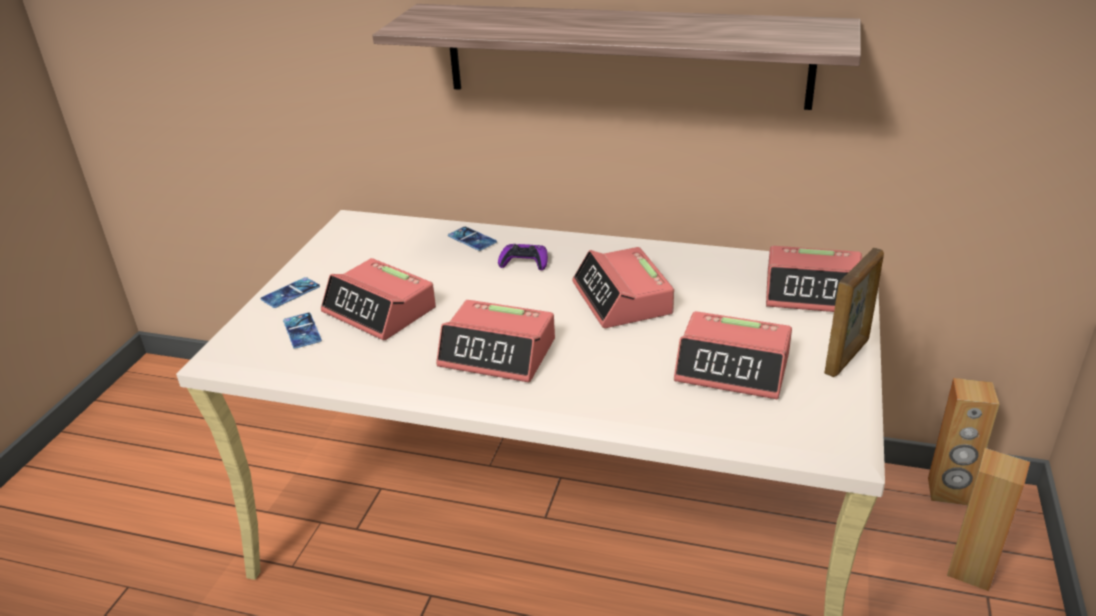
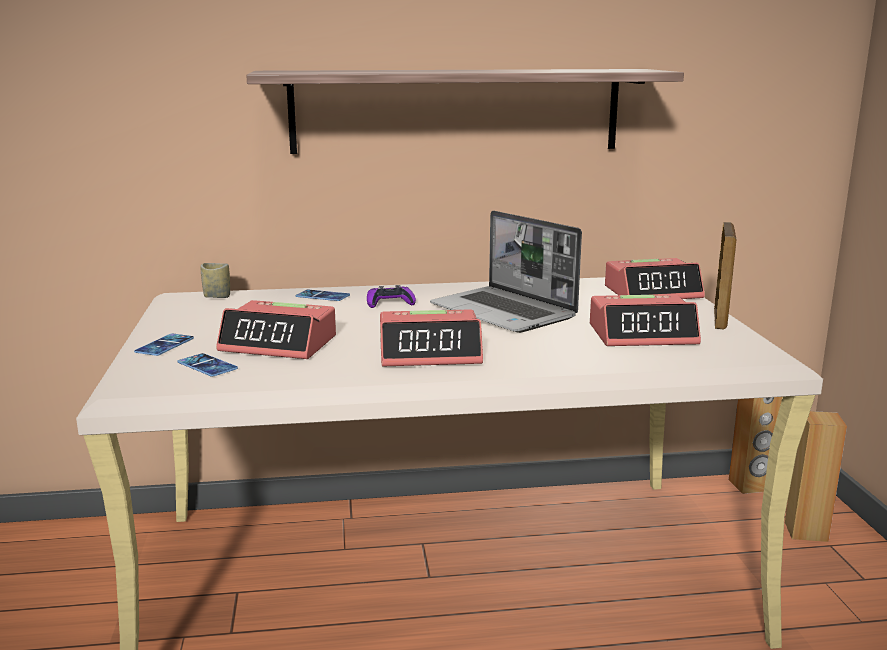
camera: 25 degrees left, 15 degrees down
alarm clock [572,247,674,328] -> laptop [430,211,582,333]
none -> cup [200,263,230,298]

